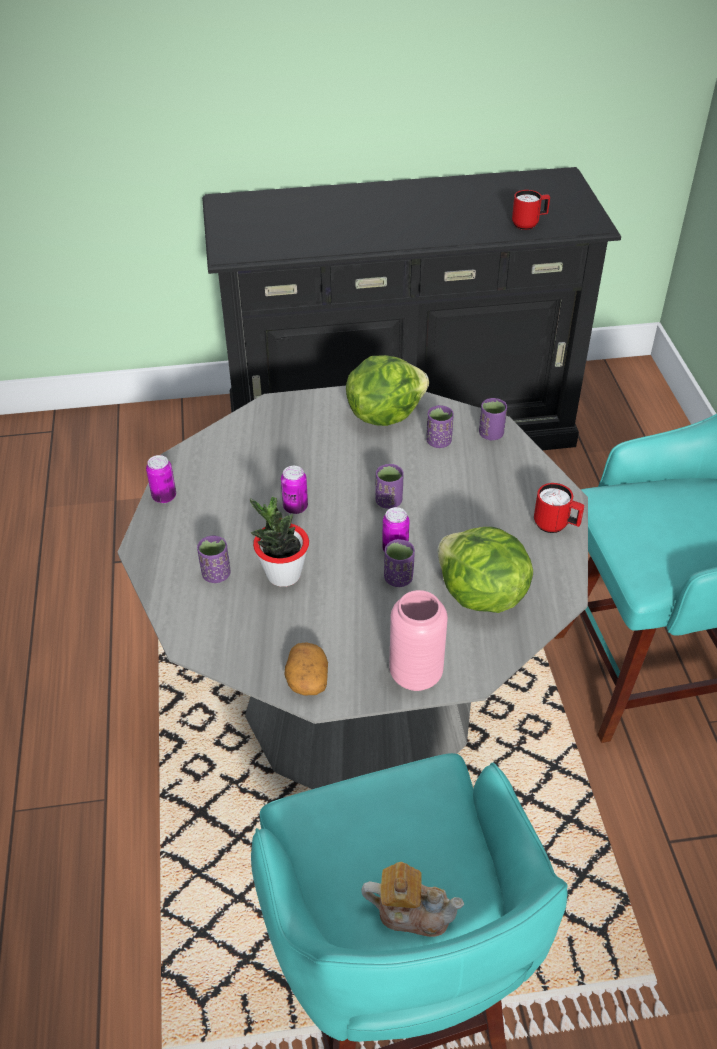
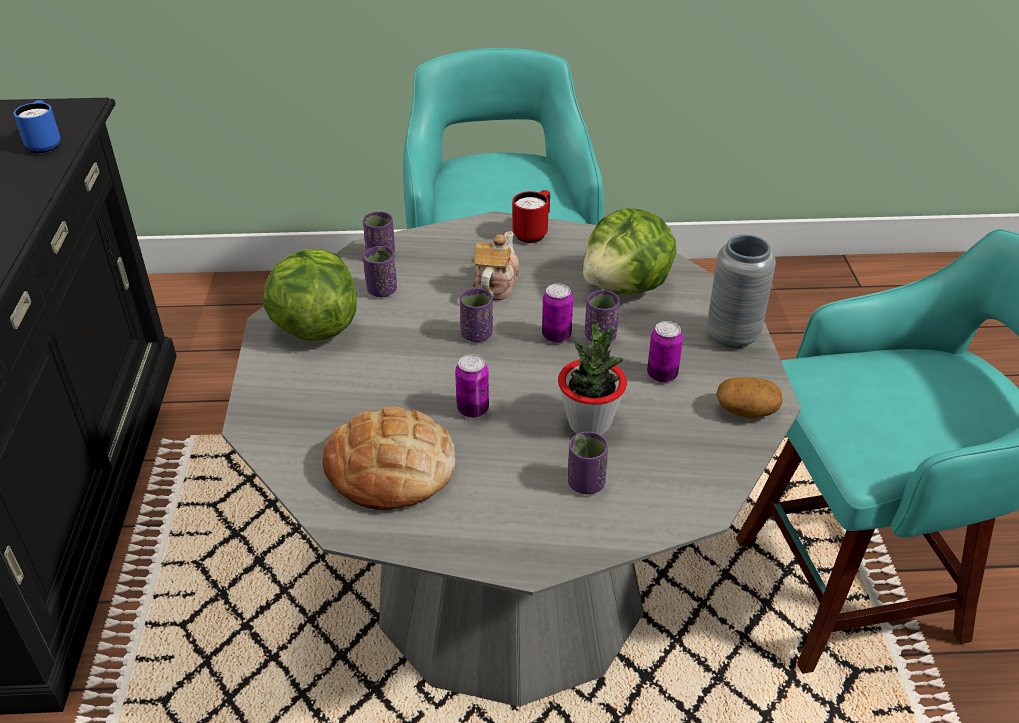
camera: 85 degrees left, 5 degrees down
can [146,455,176,503] -> can moved to [647,321,683,383]
teapot [361,862,464,937] -> teapot moved to [472,231,520,300]
pink vase [389,590,448,691] -> grey vase [707,235,776,348]
red mug [512,190,550,230] -> blue mug [13,100,60,154]
none -> bread [322,407,455,510]

